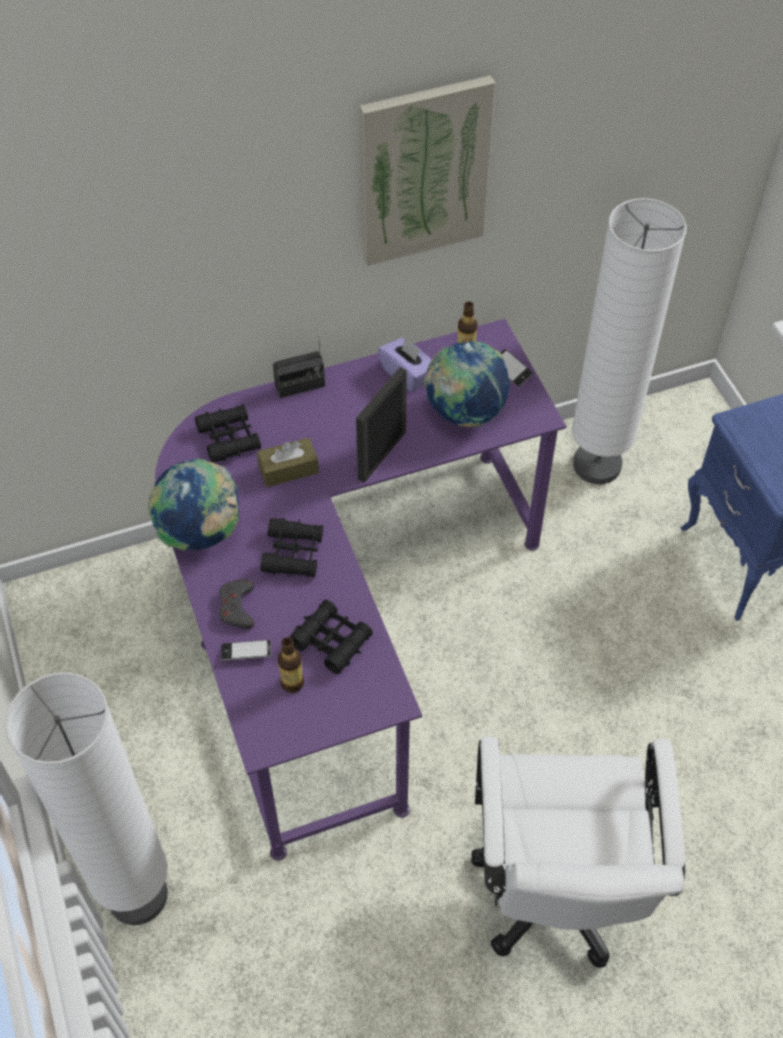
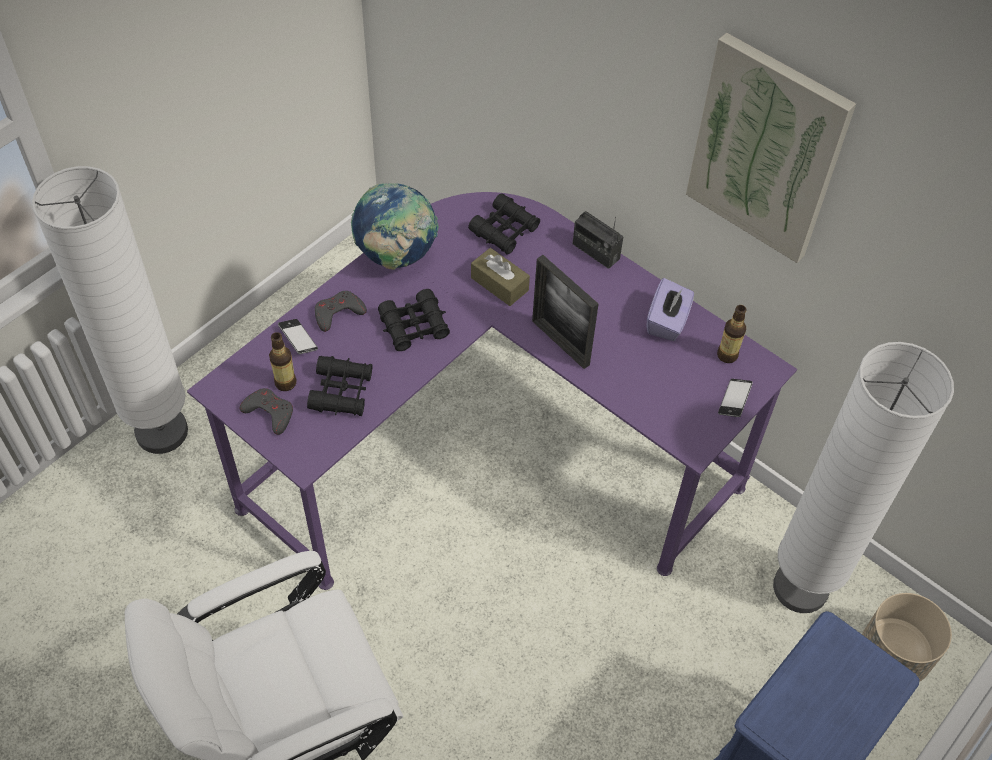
camera: 60 degrees right, 0 degrees up
picture frame [356,367,407,483] -> picture frame turned 135 degrees counterclockwise [532,255,598,369]
globe [424,341,510,427] -> none
none -> grey game controller [240,388,293,435]
none -> beige planter [862,593,952,682]

